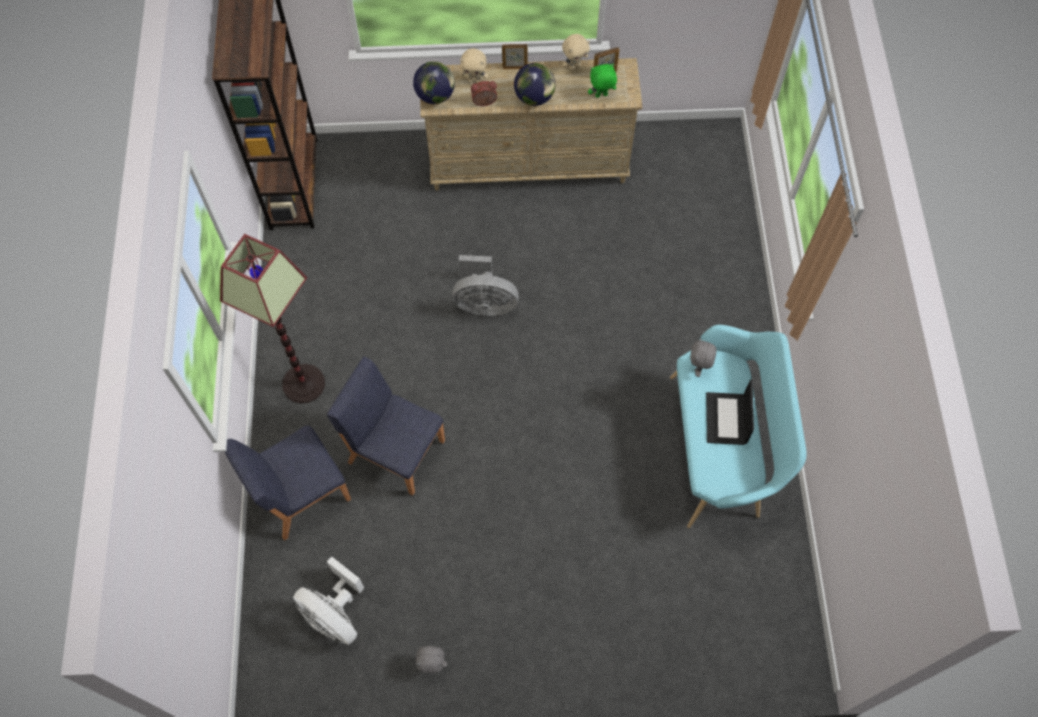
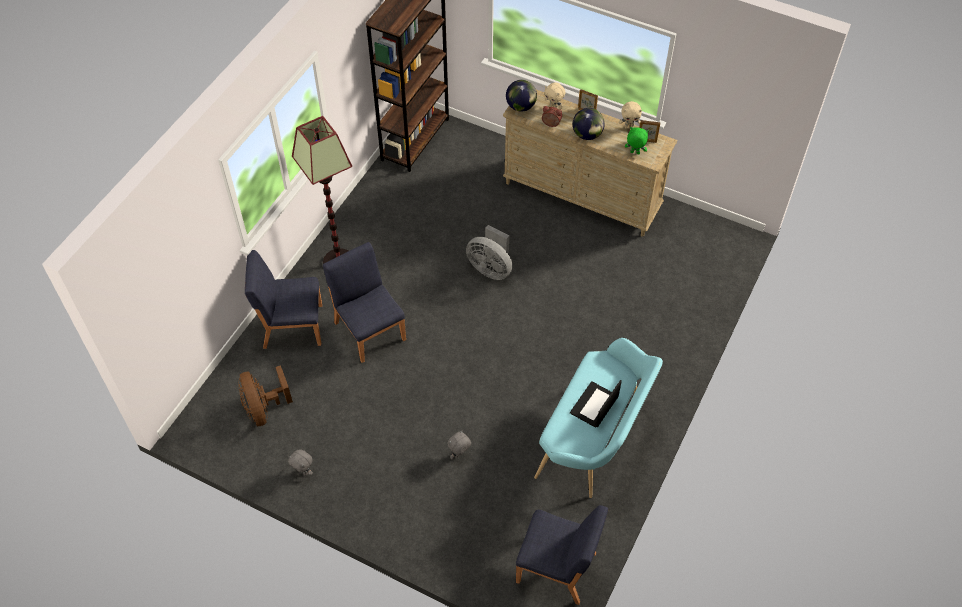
camera: 30 degrees right, 10 degrees down
white fan [293,556,364,645] -> brown fan [238,365,293,426]
grey plush toy [690,338,717,377] -> grey plush toy moved to [447,430,471,460]
none -> blue chair [516,505,608,605]

